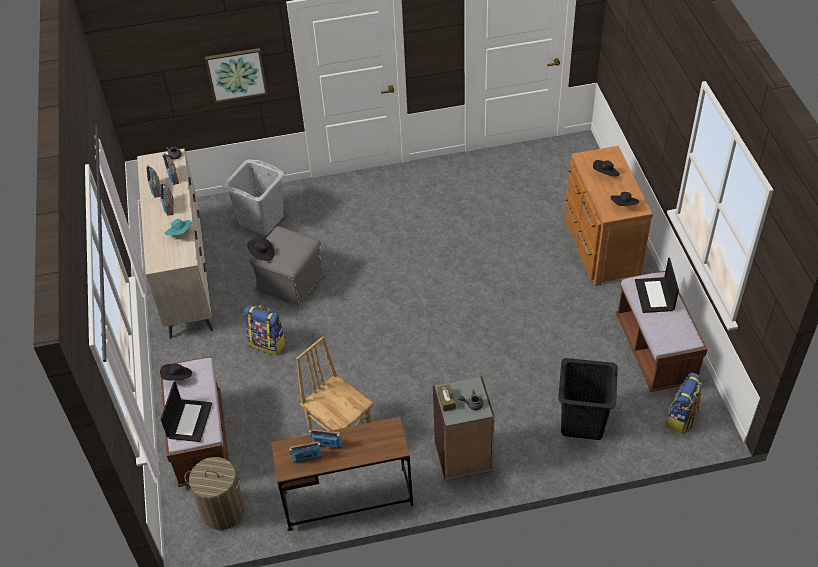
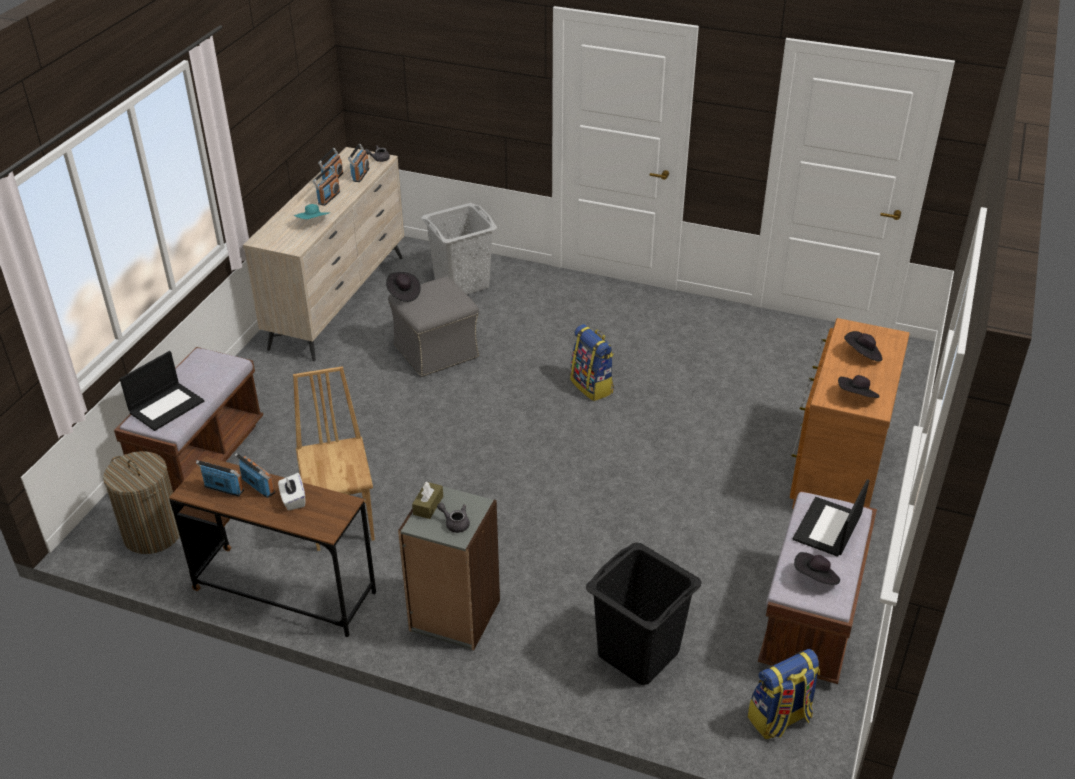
camera: 30 degrees right, 10 degrees down
black hat [160,363,192,380] -> black hat moved to [794,552,840,585]
picture [205,48,268,103] -> none
backpack [244,305,286,355] -> backpack moved to [570,324,614,401]
none -> white tissue box [278,473,306,511]

